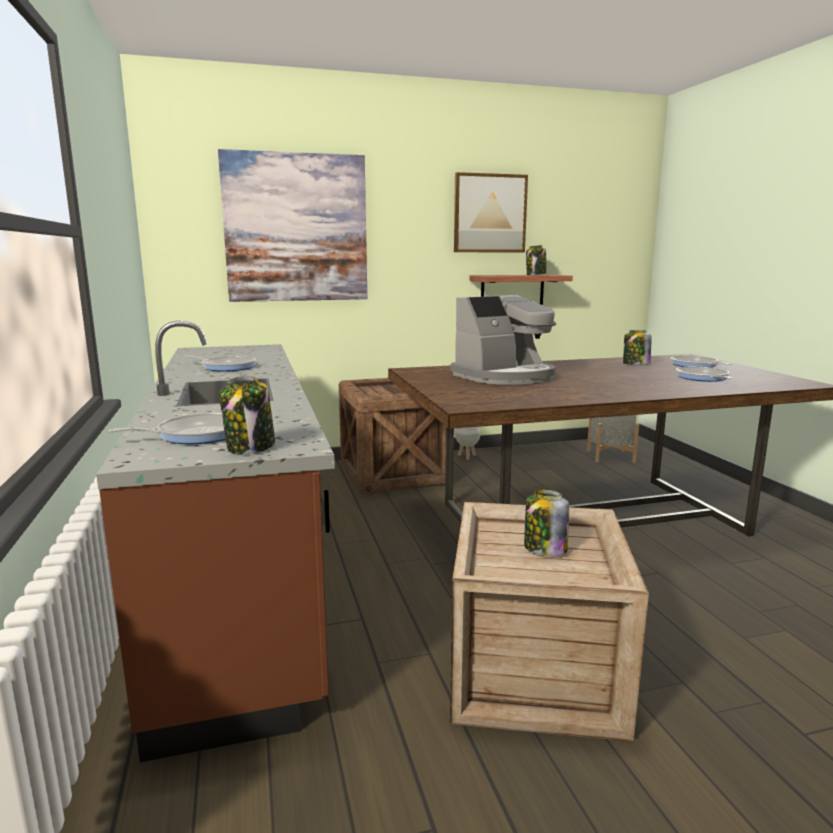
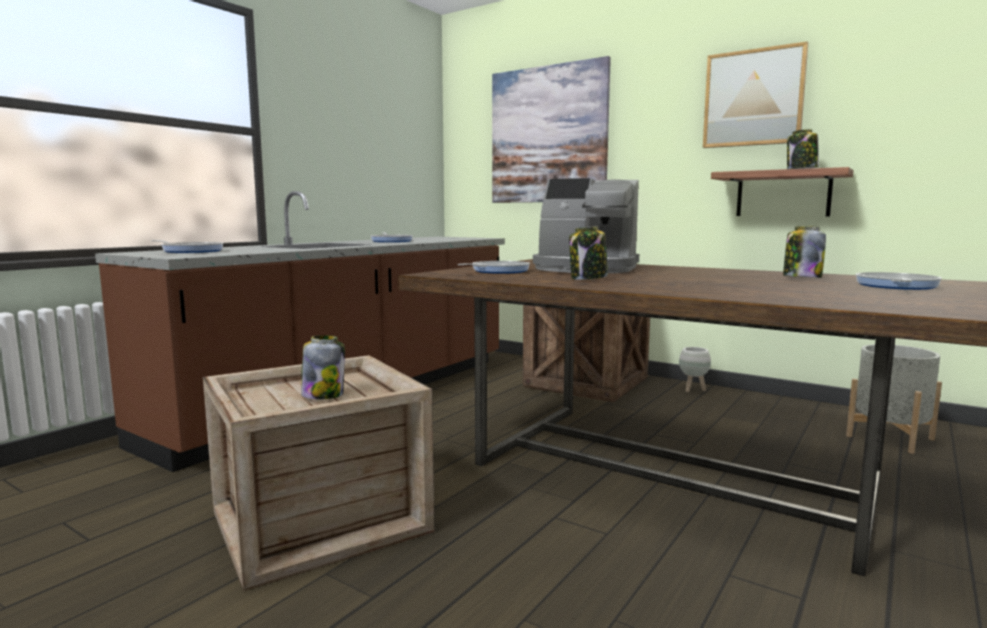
camera: 50 degrees right, 5 degrees down
jar [219,376,275,455] -> jar moved to [569,226,608,280]
frying pan [676,367,734,382] -> frying pan moved to [457,261,530,274]

